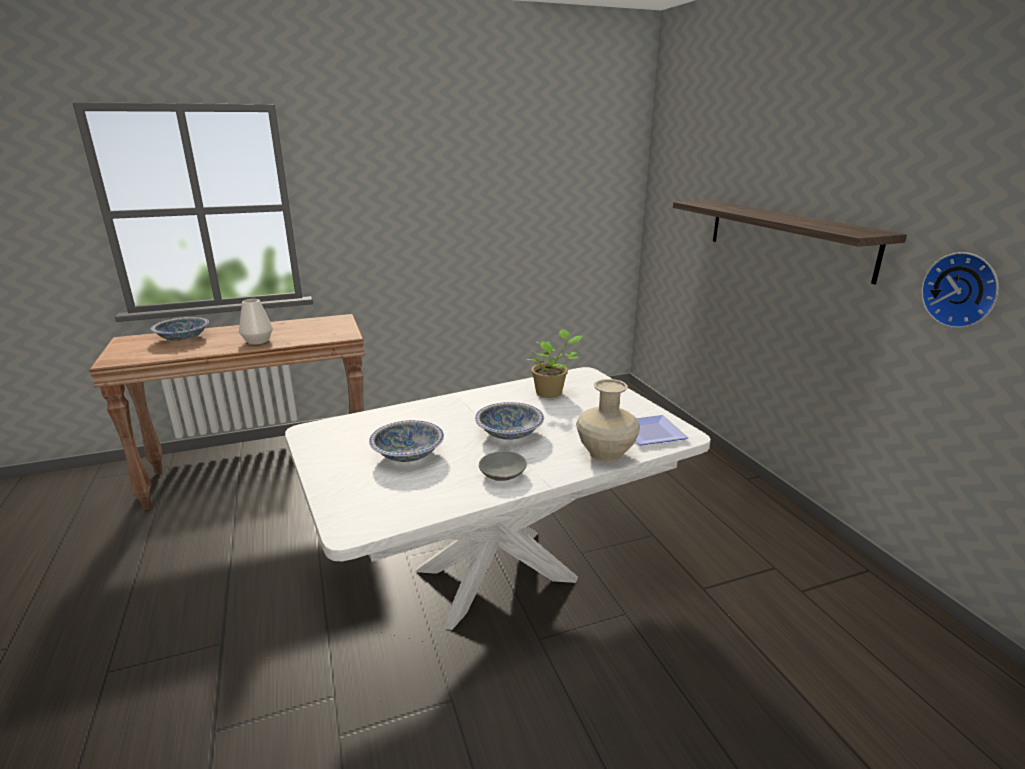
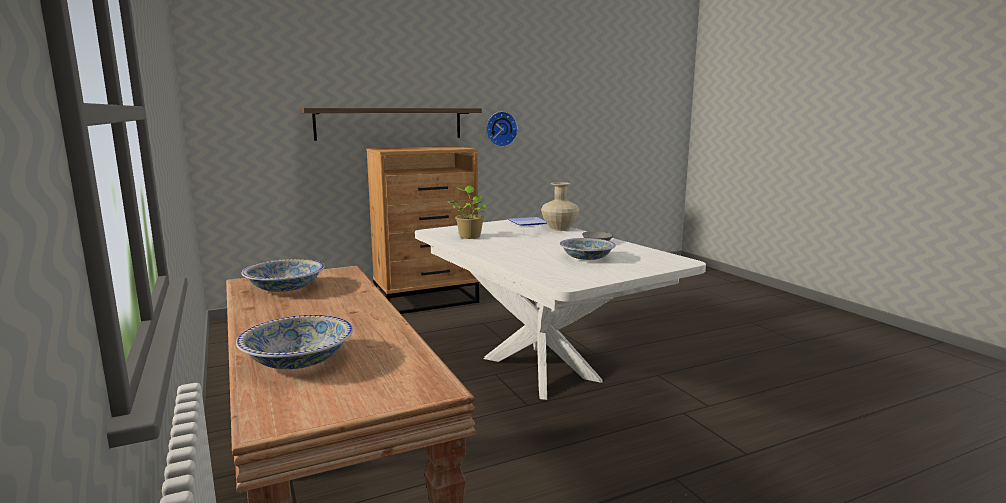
camera: 95 degrees left, 10 degrees down
white vase [239,299,273,345] -> none
bowl [475,402,544,440] -> bowl moved to [241,259,325,292]
none -> brown dresser [366,146,479,314]

